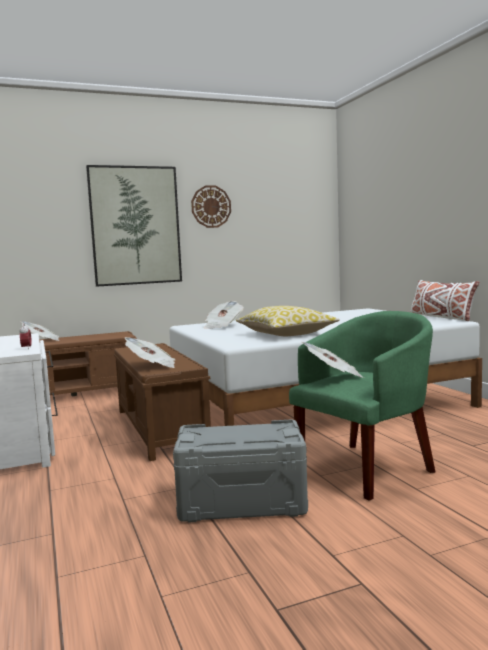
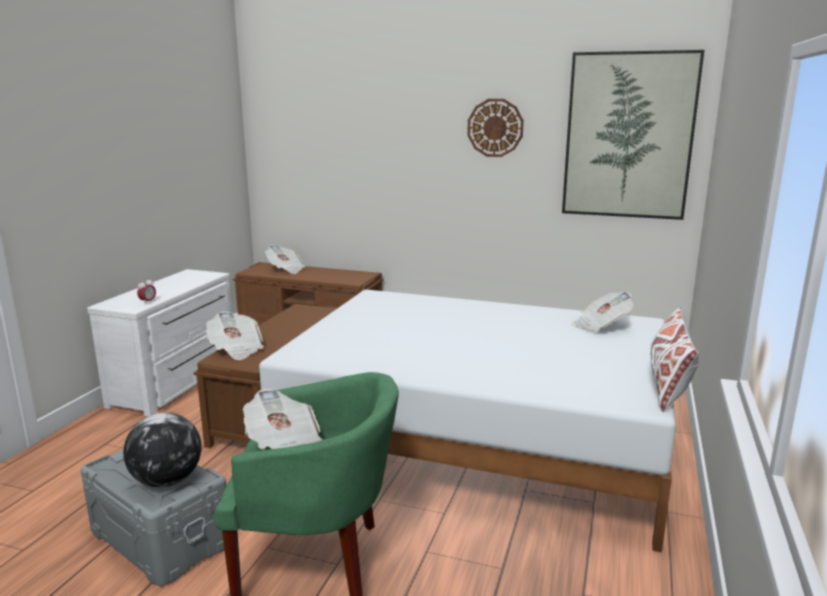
camera: 40 degrees right, 10 degrees up
picture [86,165,182,287] -> picture moved to [562,50,705,220]
newspaper [204,301,244,329] -> newspaper moved to [571,292,634,331]
pillow [236,306,339,336] -> none
none -> globe [123,412,202,487]

